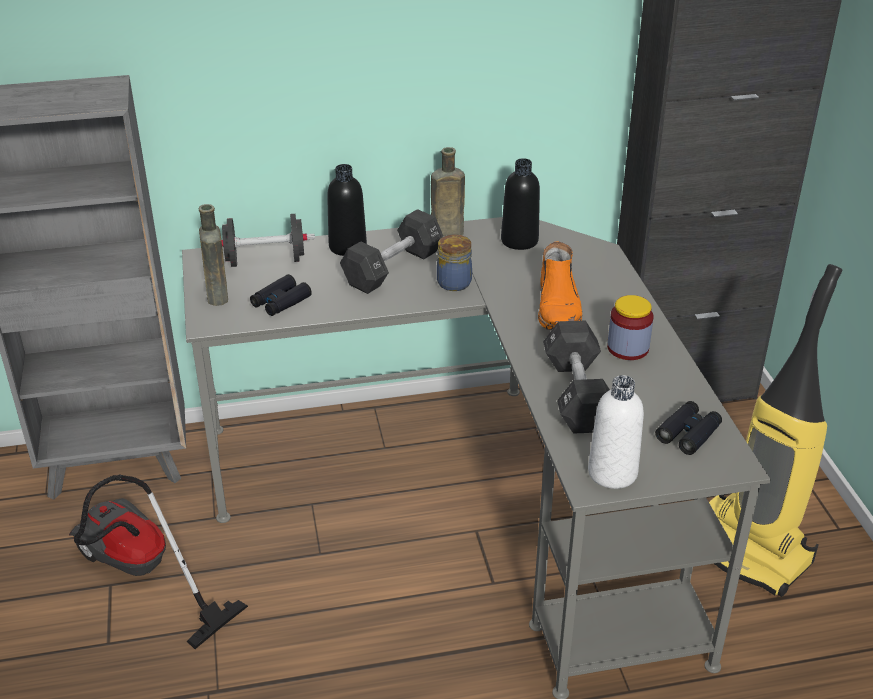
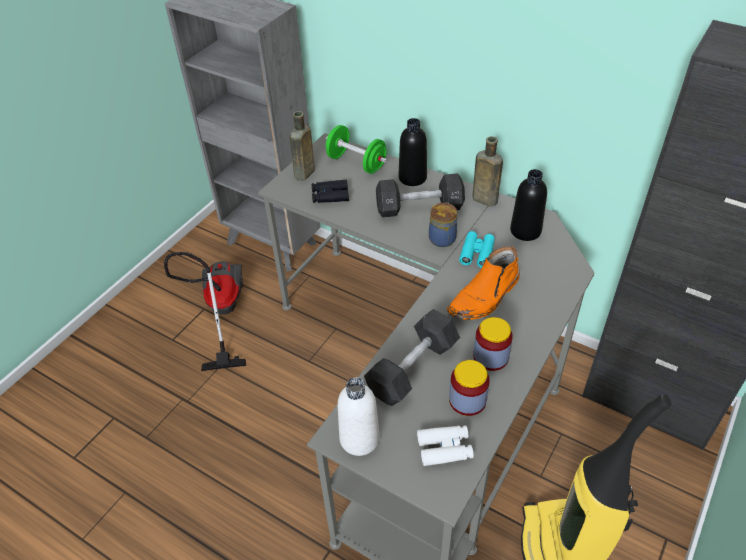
camera: 45 degrees right, 10 degrees up
black dumbbell [221,214,315,267] -> green dumbbell [326,125,387,174]
black binoculars [655,401,722,455] -> white binoculars [417,425,474,466]
none -> jar [449,360,490,416]
none -> turquoise binoculars [459,231,495,268]

